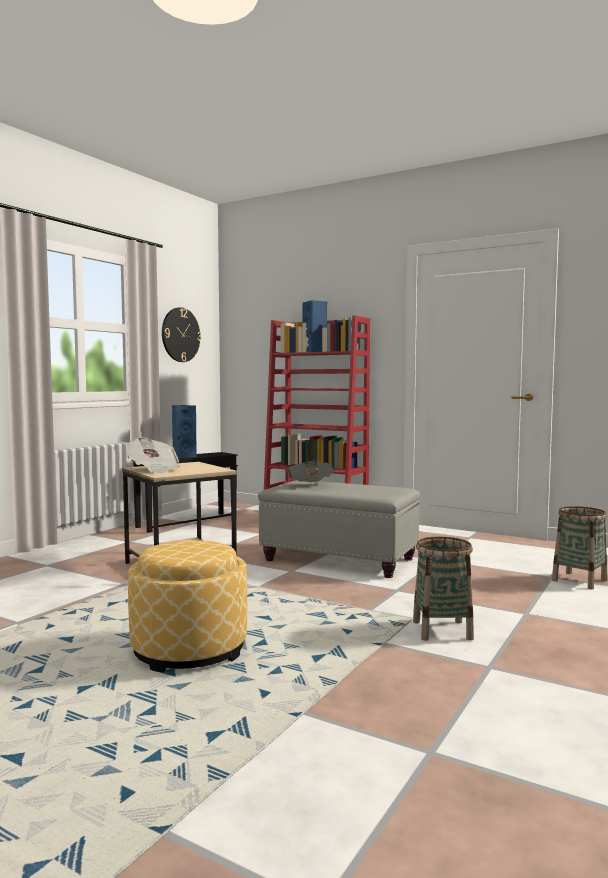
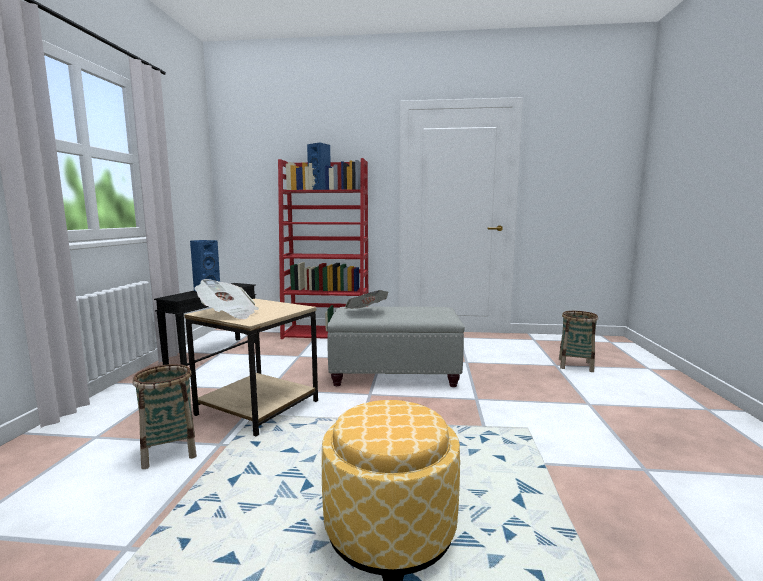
camera: 25 degrees left, 5 degrees up
wall clock [162,307,201,362] -> none
basket [413,537,474,641] -> basket moved to [132,364,197,469]

